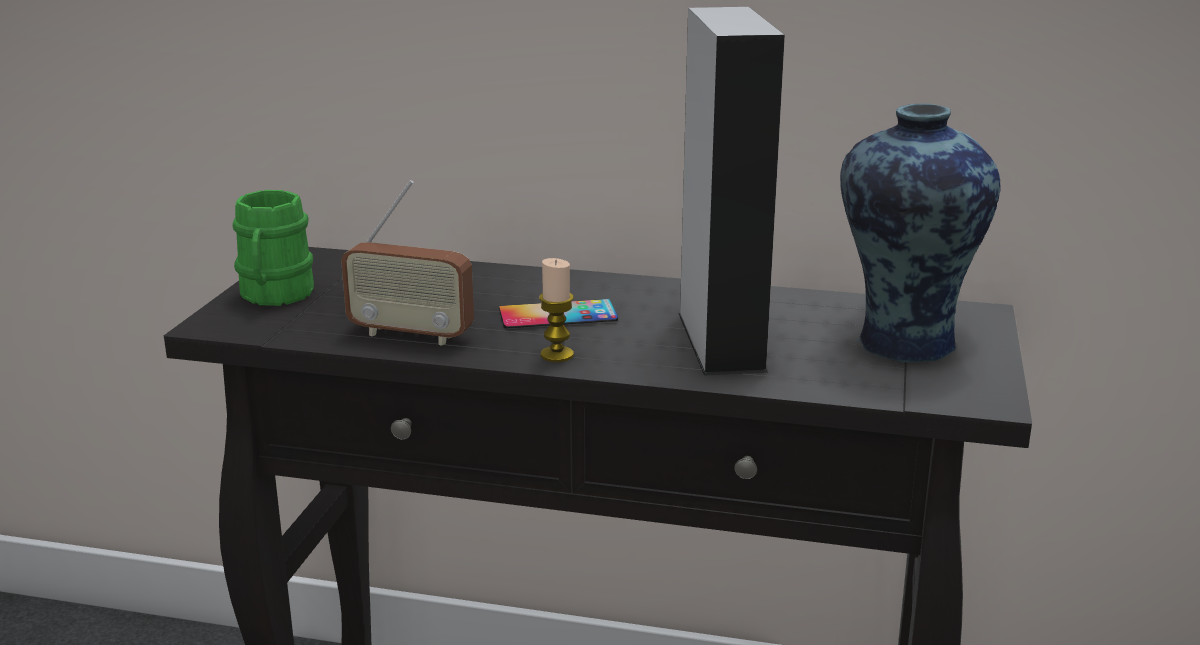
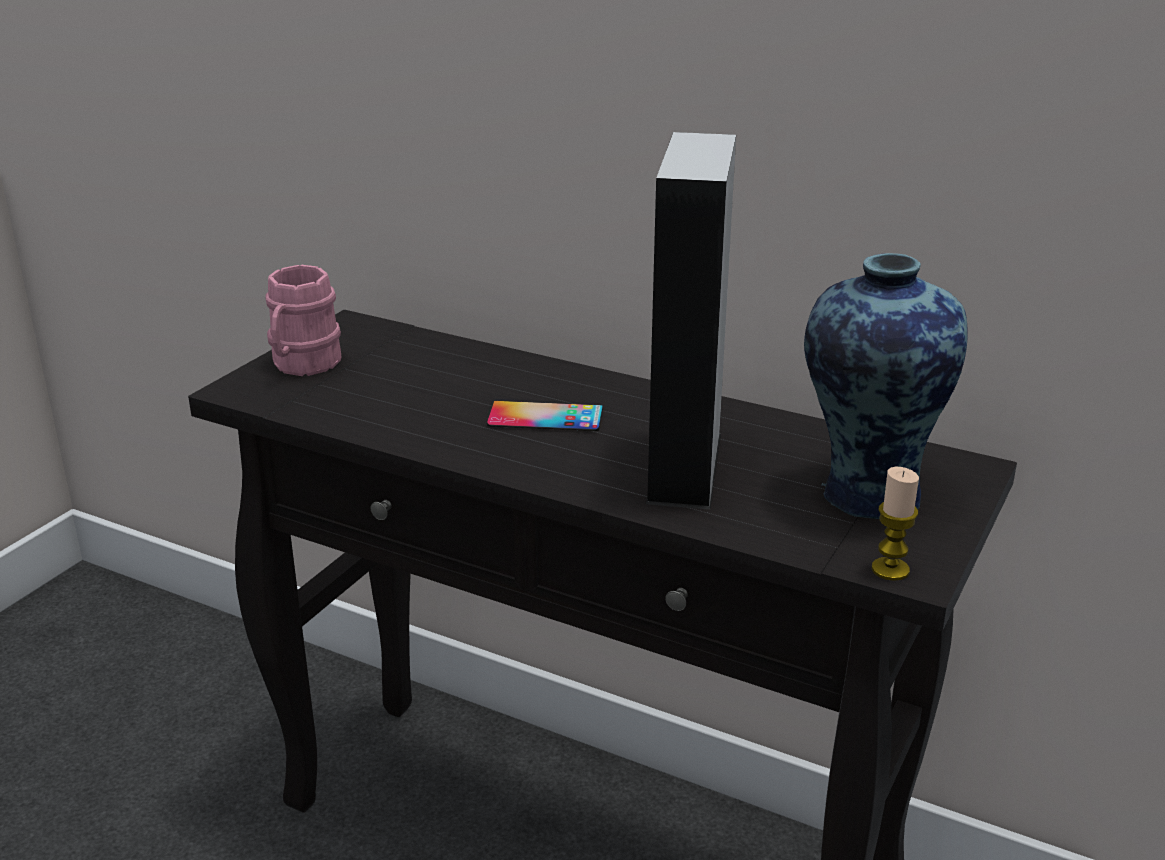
camera: 15 degrees right, 5 degrees up
green mug [233,190,314,306] -> pink mug [265,265,341,376]
radio [341,180,474,346] -> none
candle [539,258,574,362] -> candle moved to [872,467,919,581]

